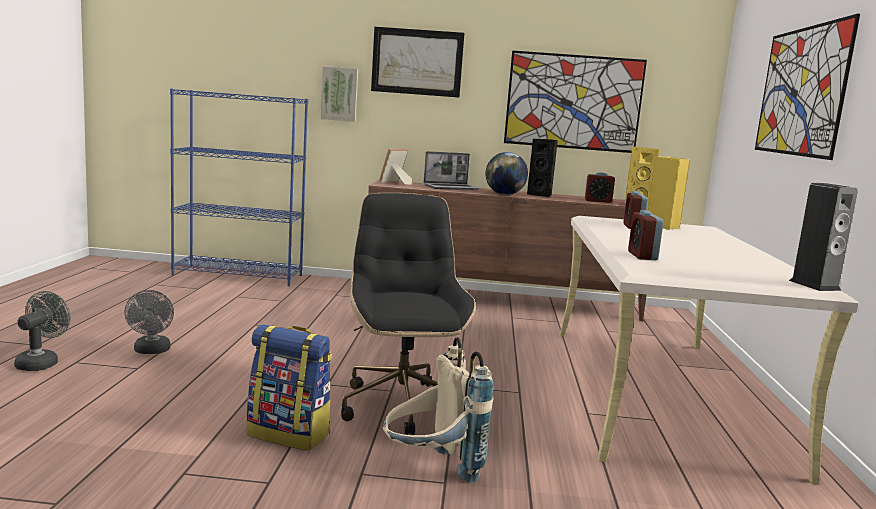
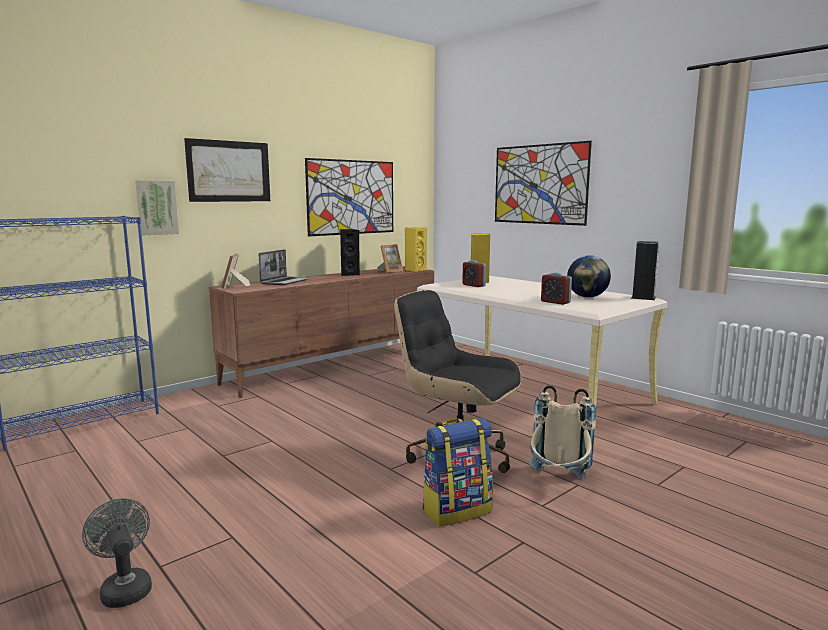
camera: 45 degrees left, 0 degrees up
grey fan [124,290,174,354] -> none
globe [485,152,528,195] -> globe moved to [567,255,611,298]
alarm clock [585,172,615,203] -> picture frame [377,244,403,273]

